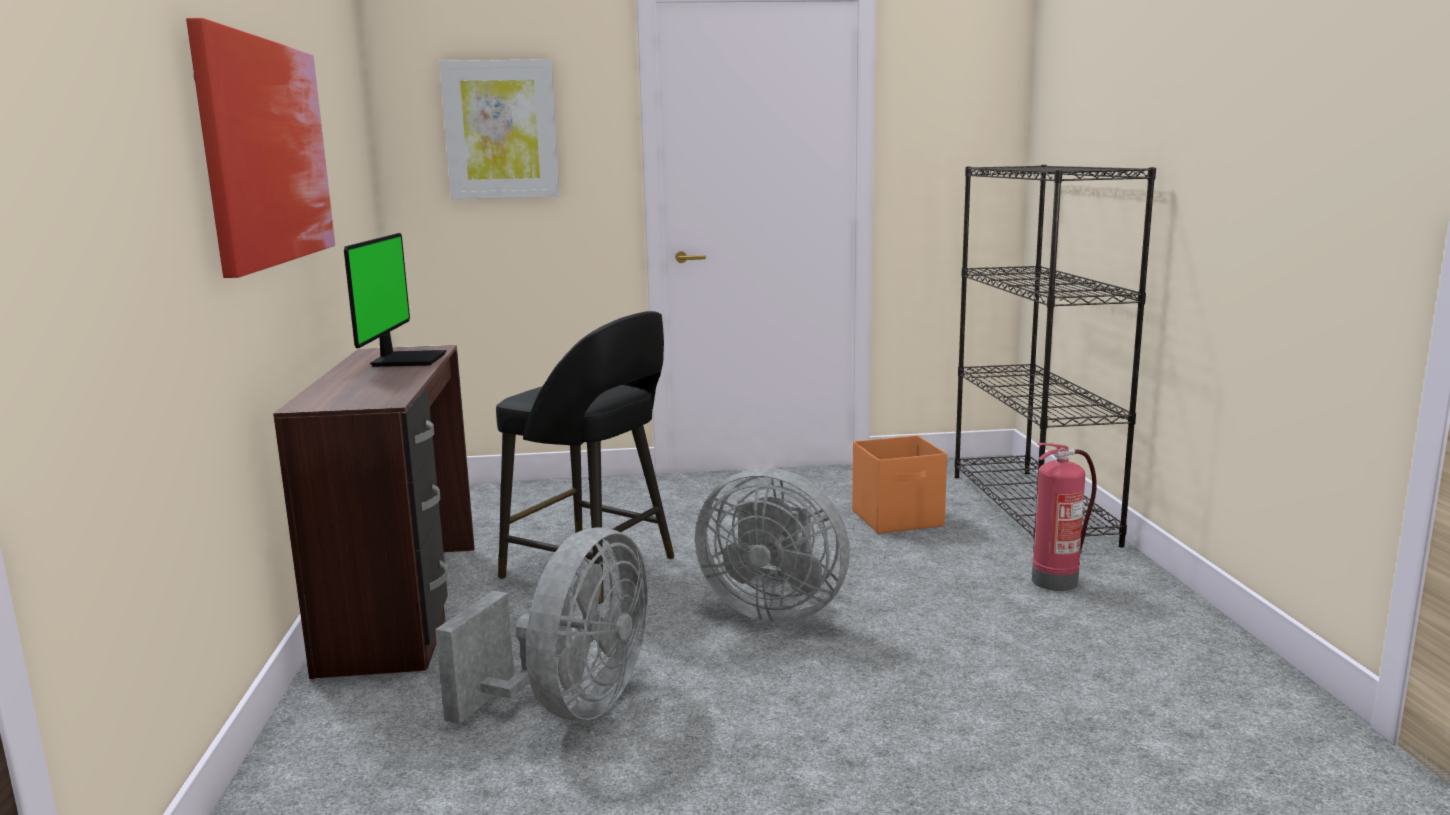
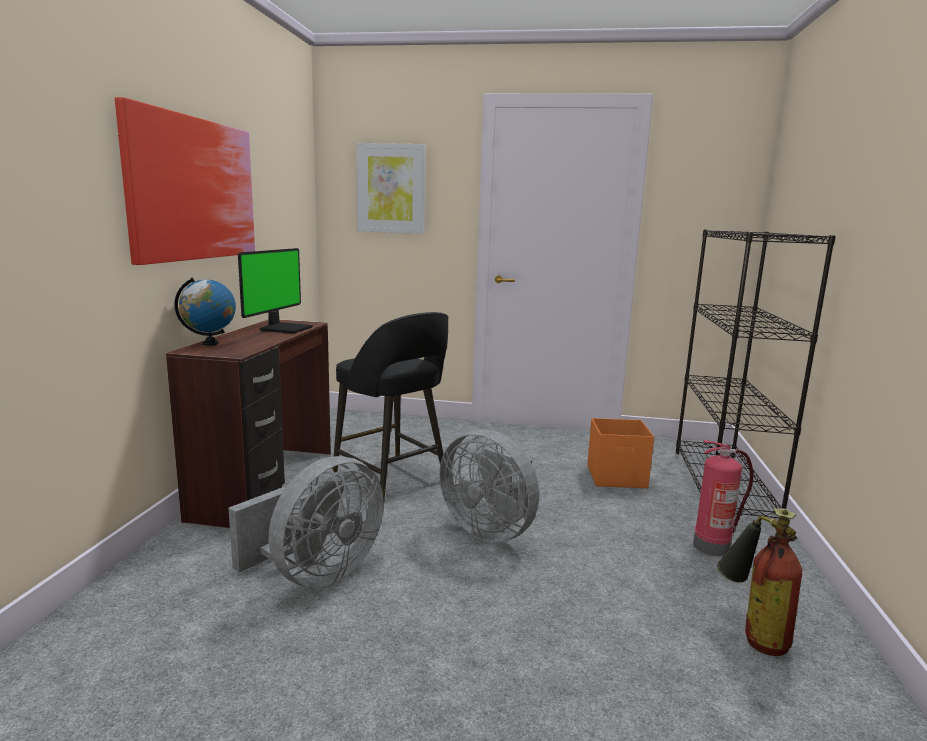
camera: 15 degrees right, 0 degrees up
none -> globe [174,277,236,346]
none -> fire extinguisher [717,508,802,656]

